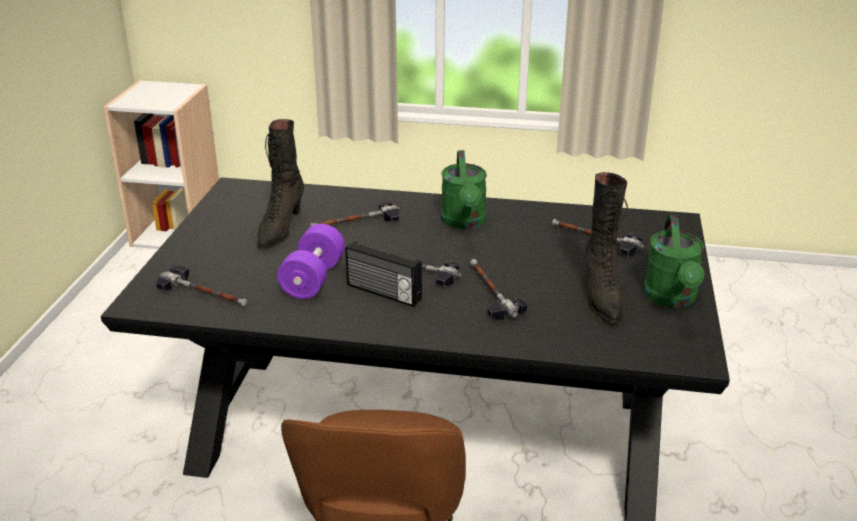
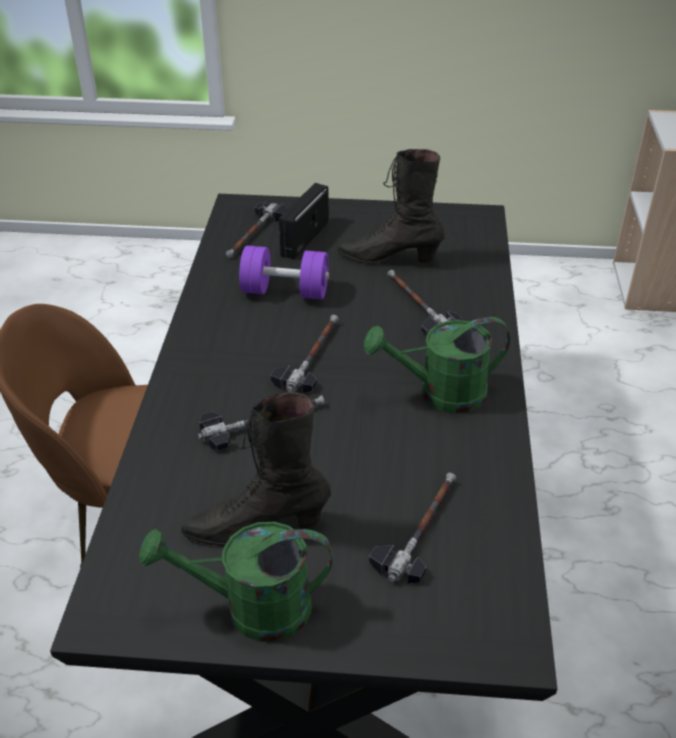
camera: 85 degrees right, 10 degrees up
radio [345,241,422,307] -> radio moved to [279,183,329,259]

